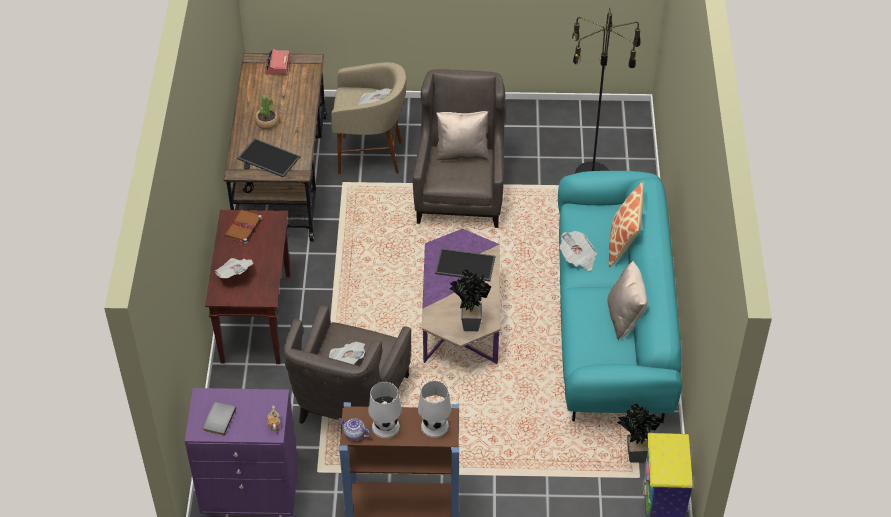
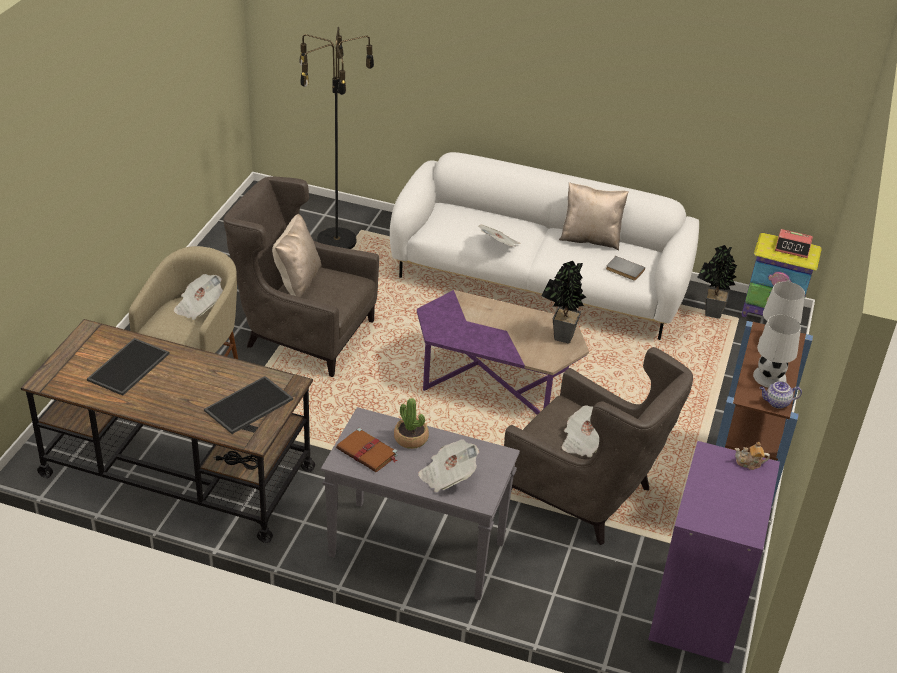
camera: 75 degrees left, 10 degrees down
grey book [203,402,236,436] -> grey book moved to [606,256,645,281]
brown console table [205,210,290,364] -> grey console table [321,407,520,600]
potted plant [255,95,279,129] -> potted plant moved to [394,398,429,449]
alarm clock [265,49,290,75] -> alarm clock moved to [775,229,813,258]
teapot [338,418,371,441] -> teapot turned 45 degrees clockwise [760,381,802,409]
tray [435,249,495,282] -> tray moved to [87,338,170,396]
turquoise sofa [558,171,682,423] -> white sofa [390,152,699,340]
pillow [609,181,644,268] -> none

